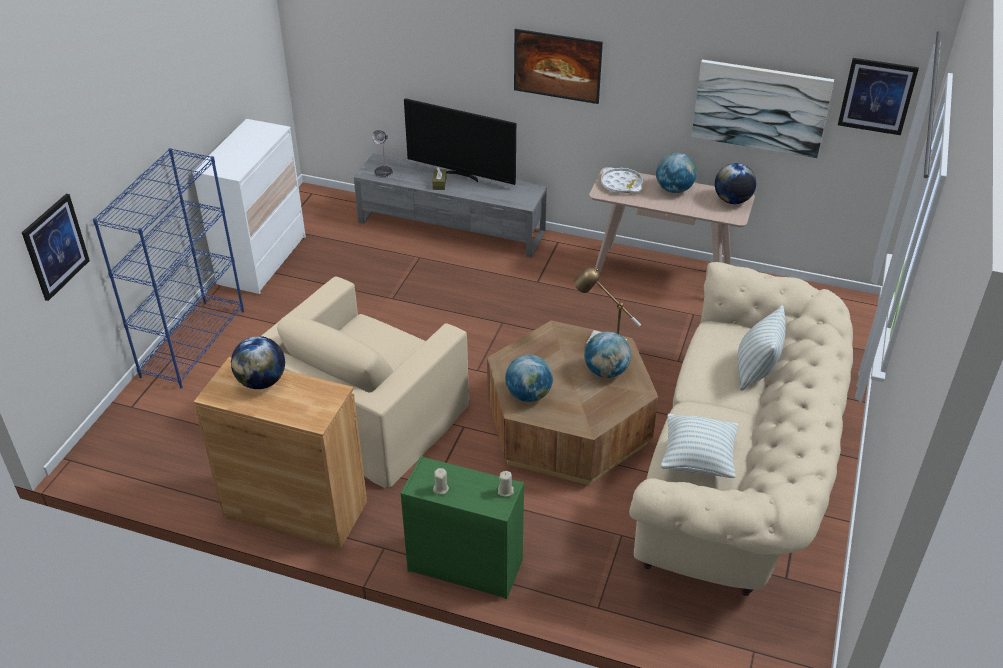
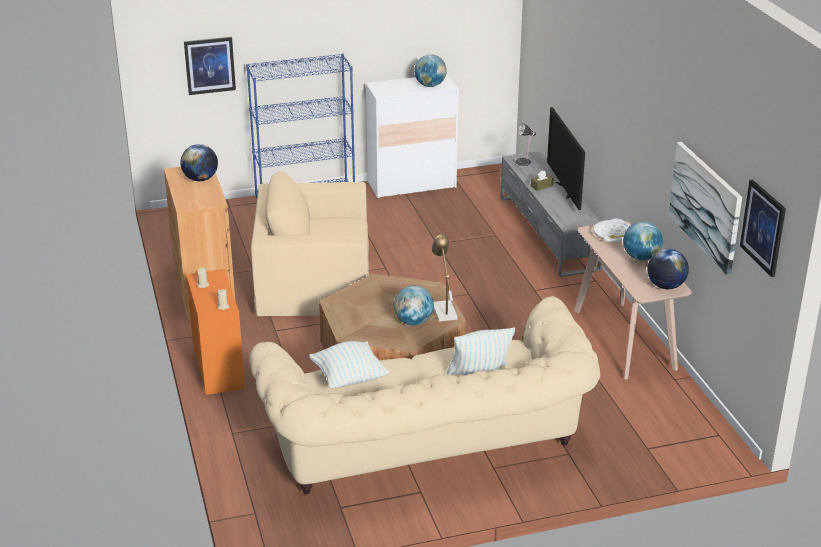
camera: 55 degrees right, 10 degrees down
green dresser [401,456,524,599] -> orange dresser [186,269,245,395]
globe [505,354,553,402] -> globe moved to [414,54,447,87]
picture [514,29,603,104] -> none

